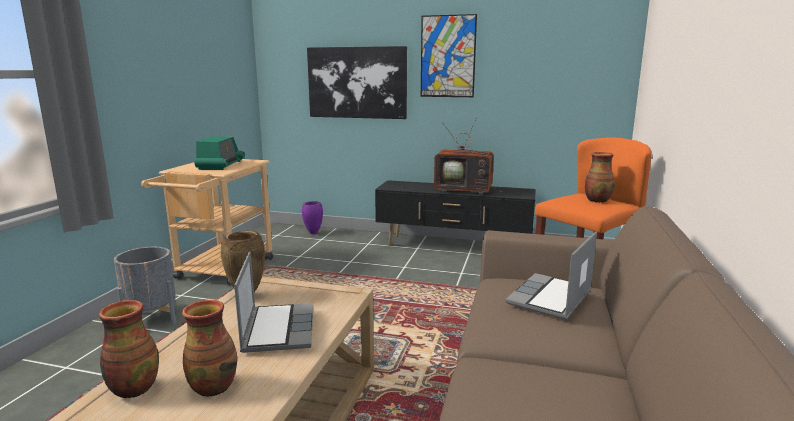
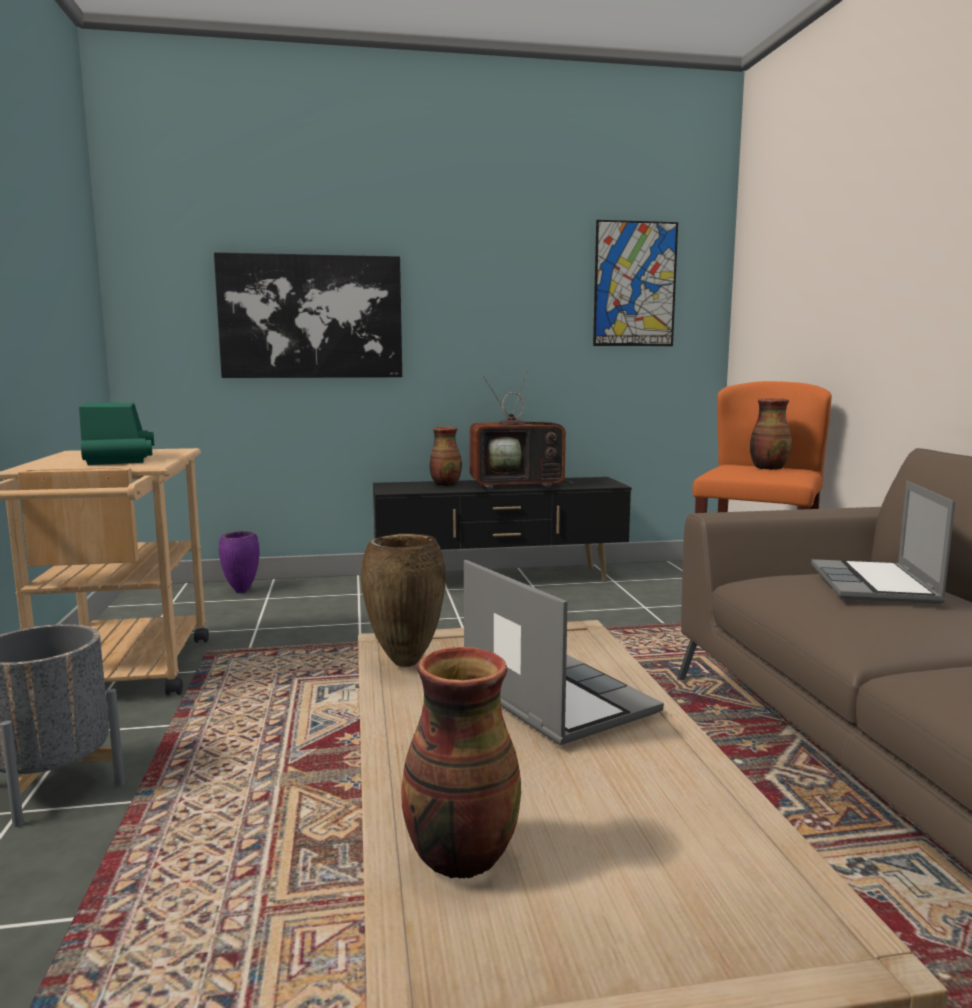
camera: 25 degrees left, 5 degrees down
vase [182,300,237,397] -> vase moved to [430,427,462,486]
picture [421,14,477,97] -> picture moved to [593,220,678,346]

